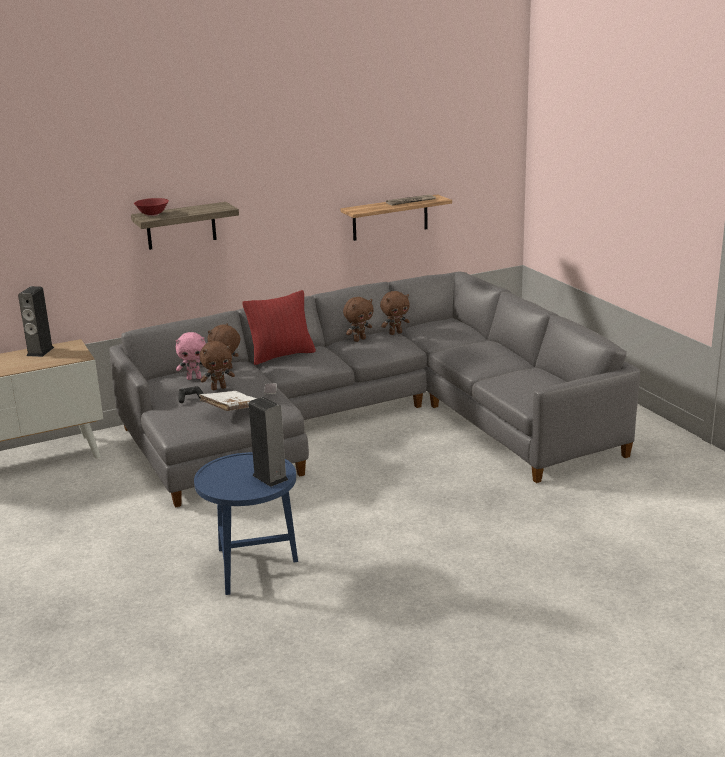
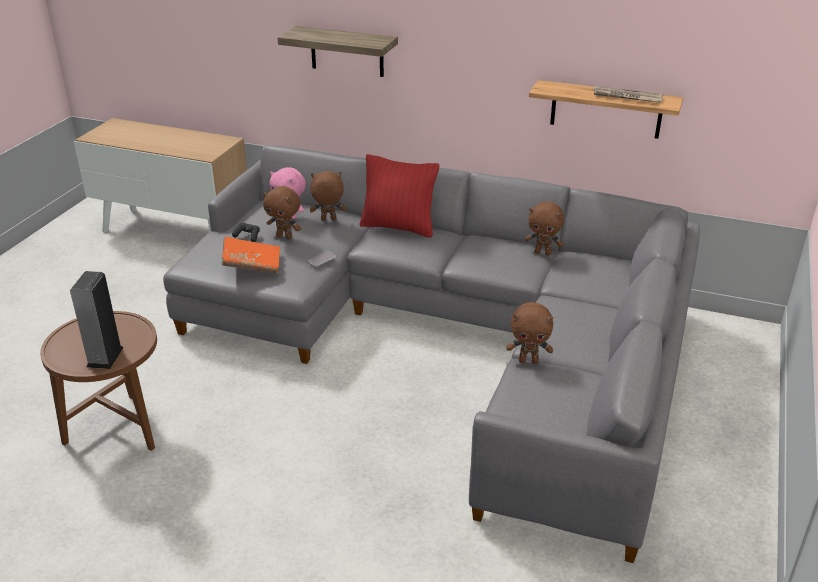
camera: 45 degrees right, 10 degrees up
speaker [18,286,54,357] -> none
red bowl [134,198,169,216] -> none
blue side table [194,452,298,595] -> brown side table [40,311,157,451]
white book [199,391,257,411] -> orange book [222,236,280,274]
brown plush toy [343,297,374,342] -> brown plush toy moved to [507,302,553,364]

